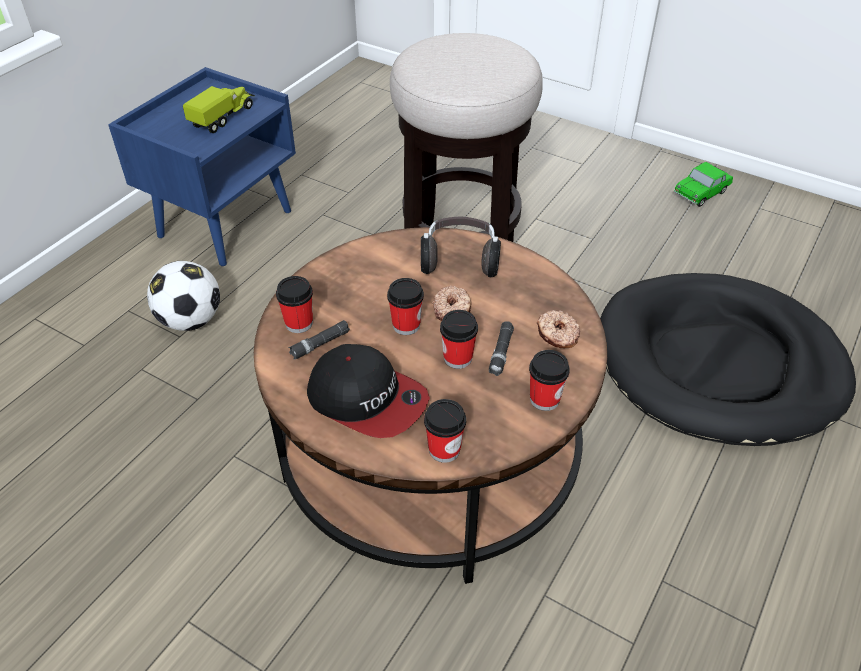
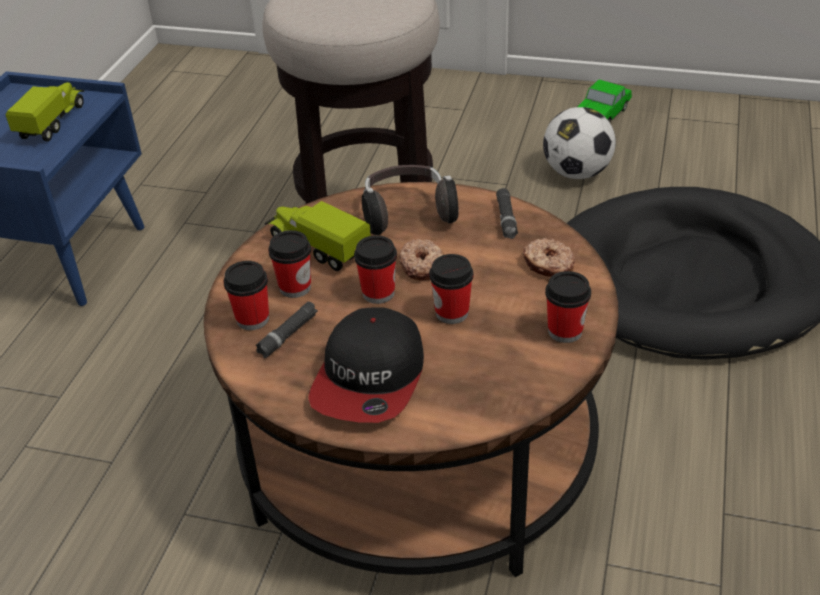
camera: 15 degrees left, 5 degrees down
football [147,261,220,331] -> football moved to [543,107,616,179]
cap [307,344,430,438] -> cap turned 90 degrees clockwise [308,307,424,423]
cup [424,399,466,463] -> cup moved to [268,230,311,298]
black flashlight [489,321,514,376] -> black flashlight moved to [496,188,518,239]
none -> toy truck [265,201,371,271]

